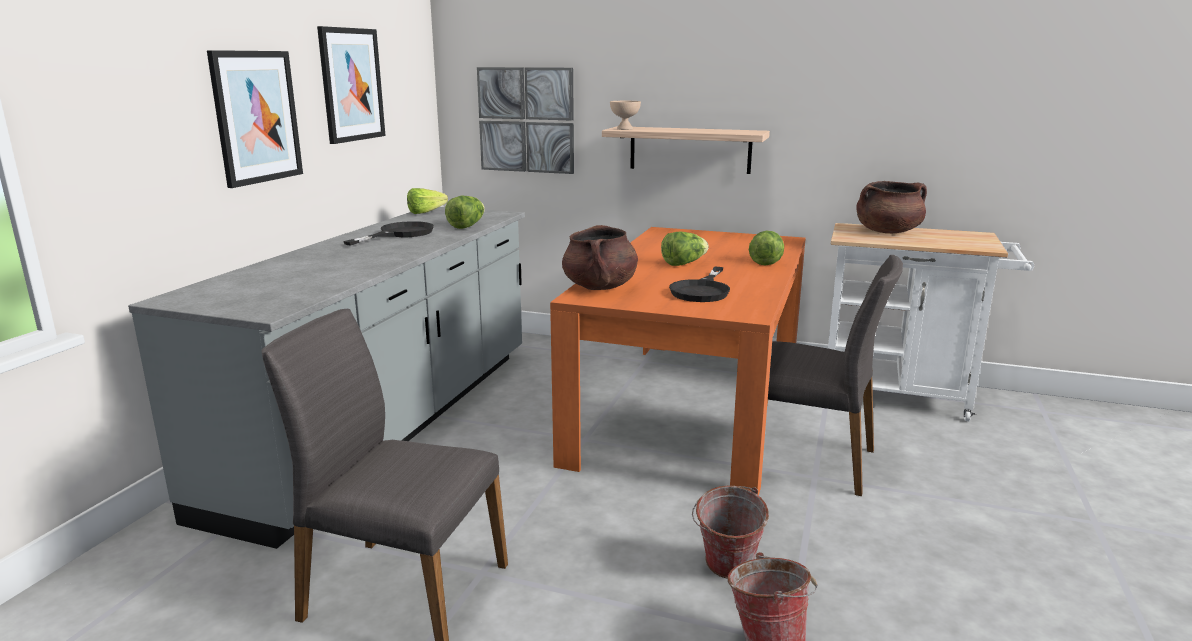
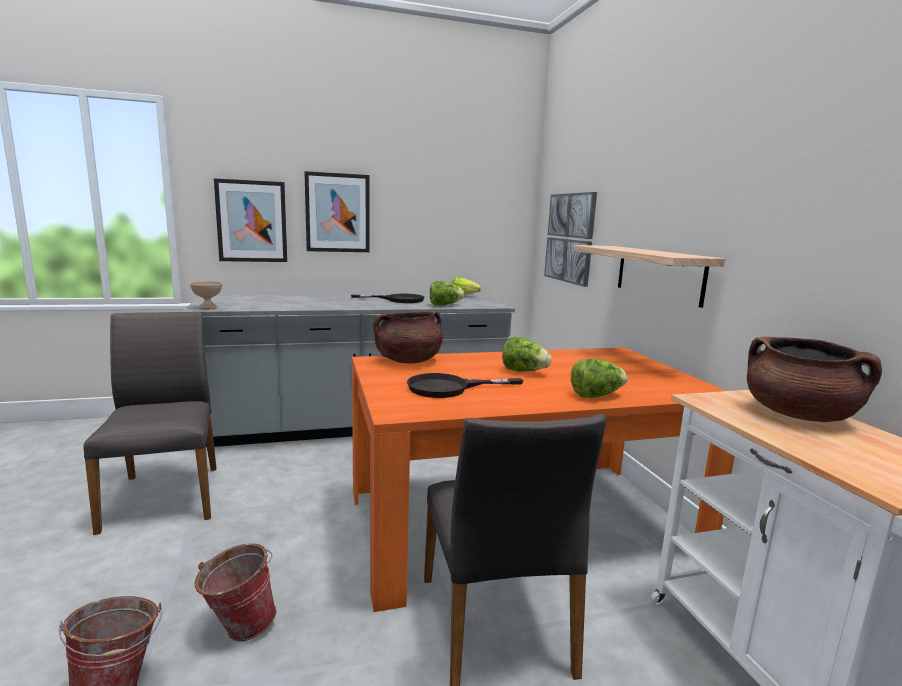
camera: 55 degrees right, 5 degrees down
picture [317,26,386,144] -> picture moved to [214,178,287,262]
beige bowl [610,101,641,130] -> beige bowl moved to [190,281,222,309]

